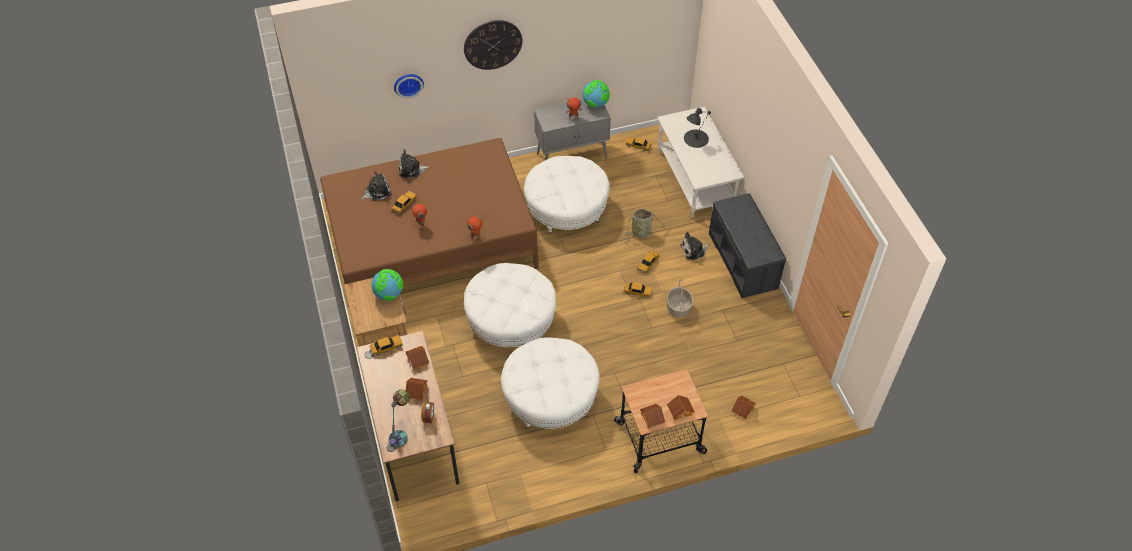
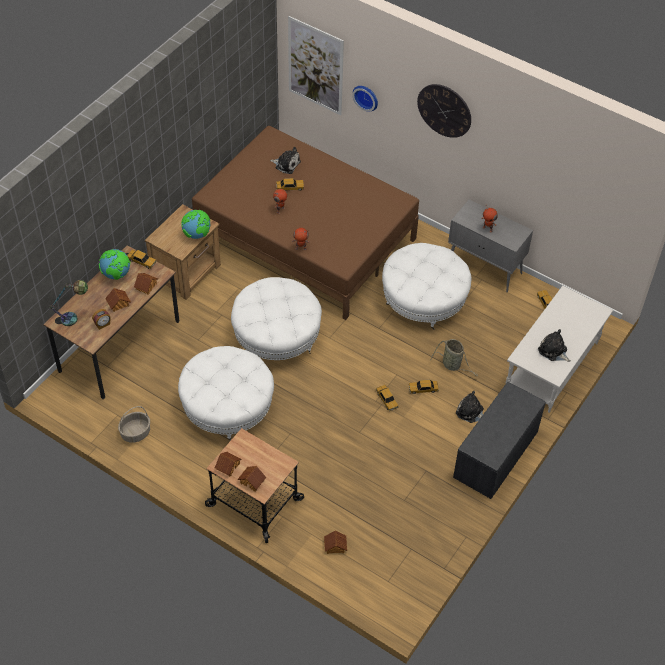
camera: 50 degrees right, 0 degrees up
plush toy [399,149,429,178] -> plush toy moved to [538,329,571,362]
globe [582,80,610,108] -> globe moved to [99,249,131,280]
basket [666,279,694,318] -> basket moved to [118,406,150,443]
black table lamp [684,108,711,148] -> none
none -> picture [288,16,344,115]

